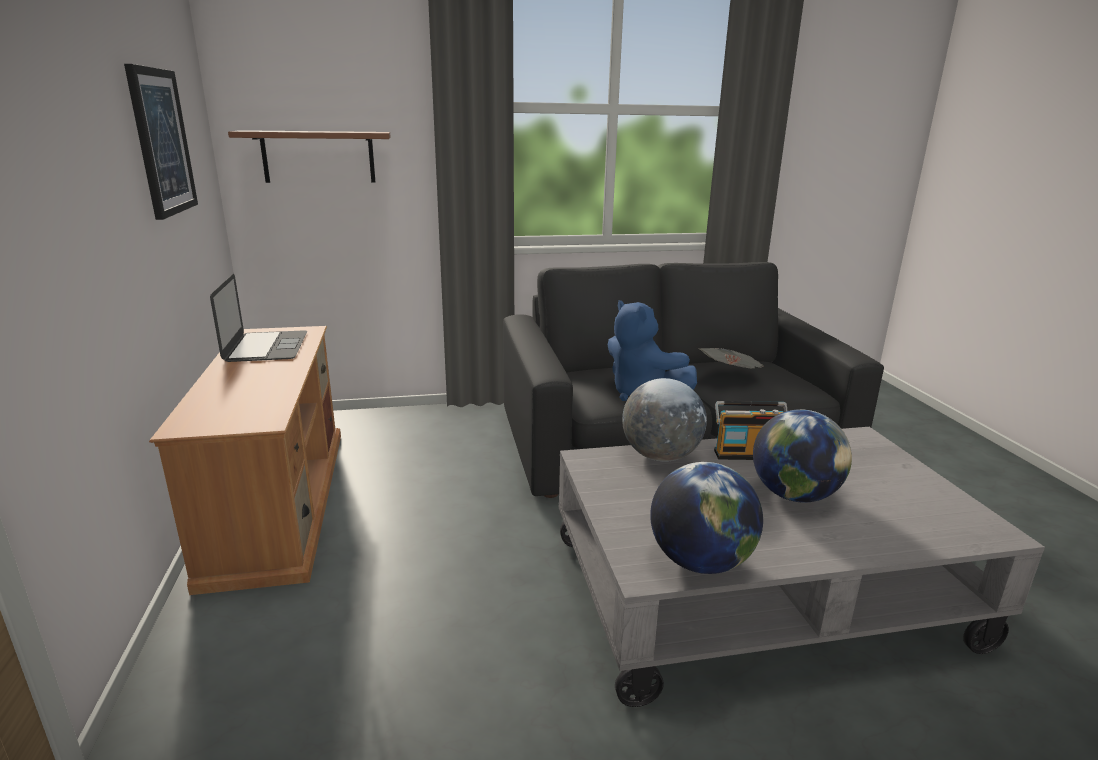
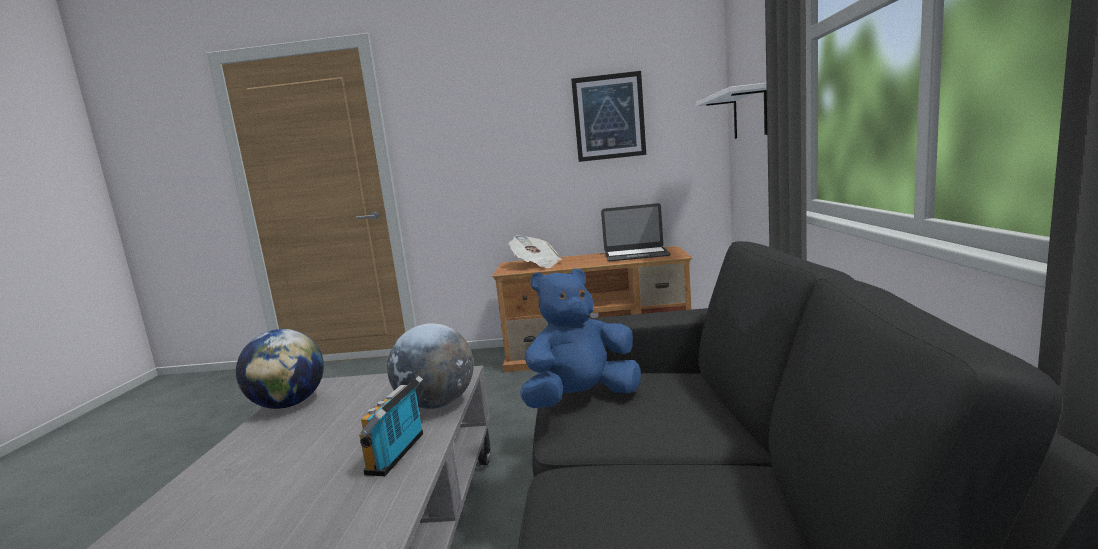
camera: 105 degrees right, 10 degrees down
brown shelf [228,130,391,183] -> white shelf [696,83,767,139]
newspaper [698,348,764,368] -> newspaper moved to [509,235,561,268]
globe [753,409,852,503] -> none

